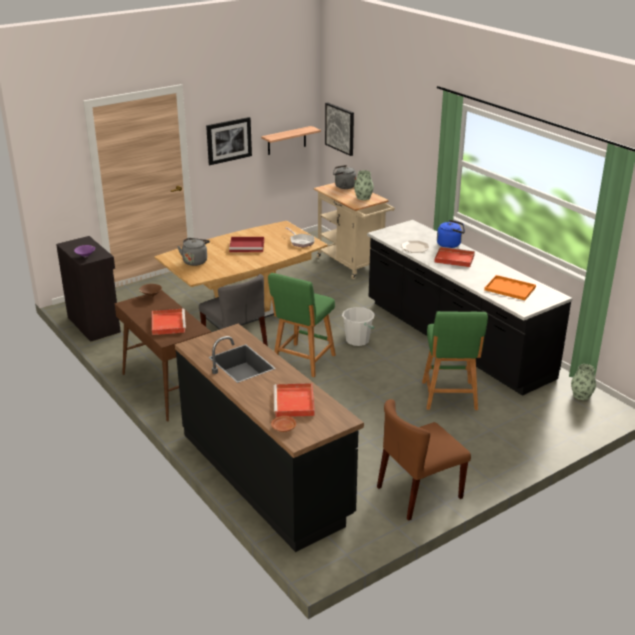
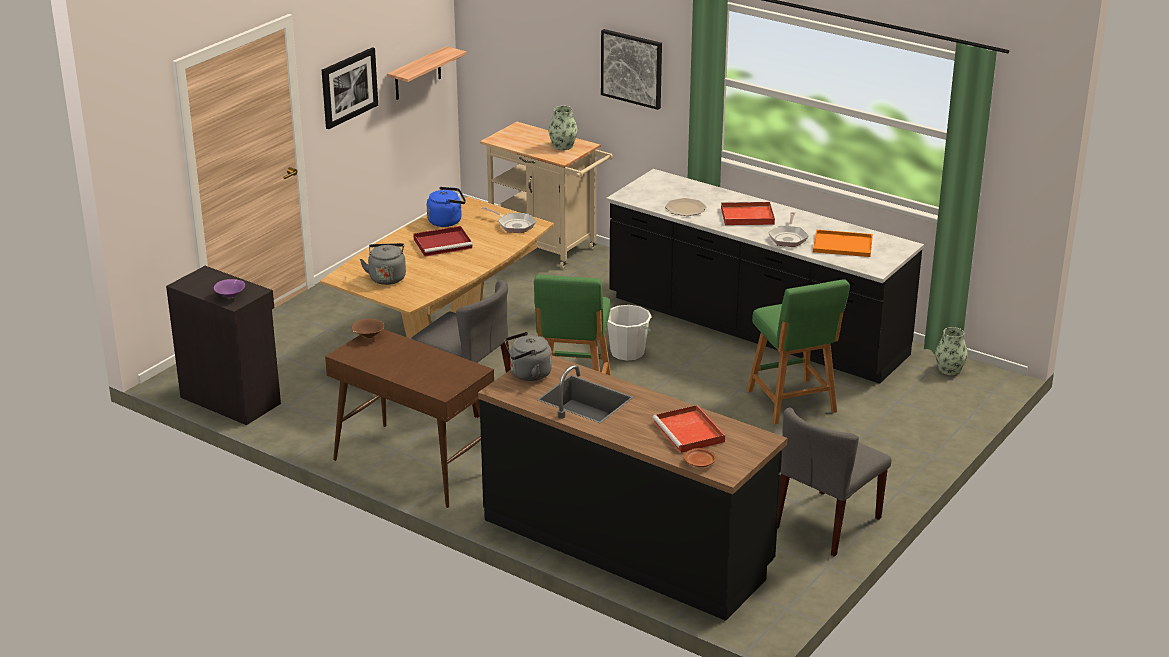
camera: 20 degrees left, 0 degrees up
red tray [152,309,186,335] -> none
picture [325,102,354,156] -> picture moved to [601,29,662,110]
grey kettle [333,165,356,189] -> grey kettle moved to [504,332,552,381]
brown chair [377,399,471,521] -> grey chair [777,408,891,557]
blue kettle [437,220,465,248] -> blue kettle moved to [427,187,466,227]
none -> frying pan [768,212,808,247]

